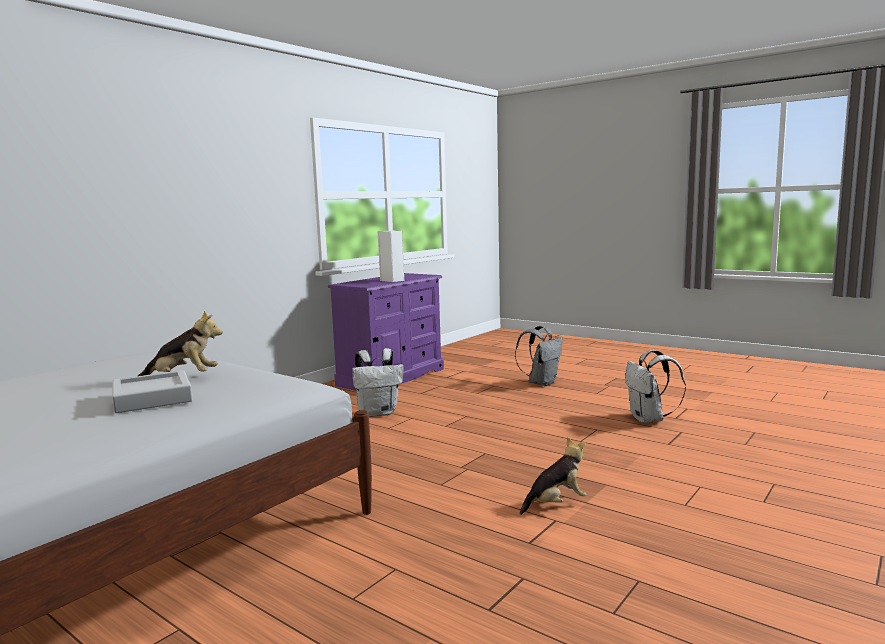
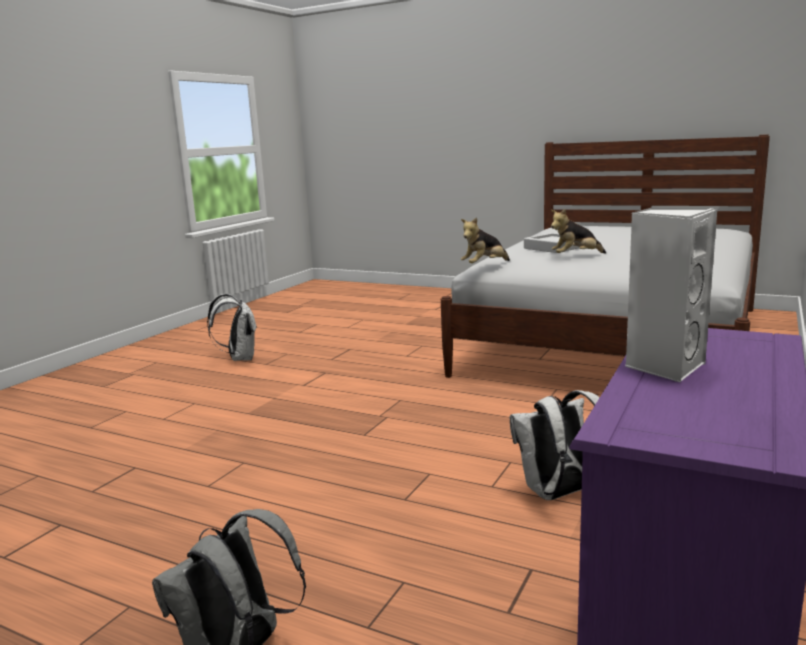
camera: 170 degrees right, 5 degrees up
plush toy [520,437,586,515] -> plush toy moved to [461,217,510,263]
white backpack [625,350,686,423] -> white backpack moved to [207,294,257,361]

